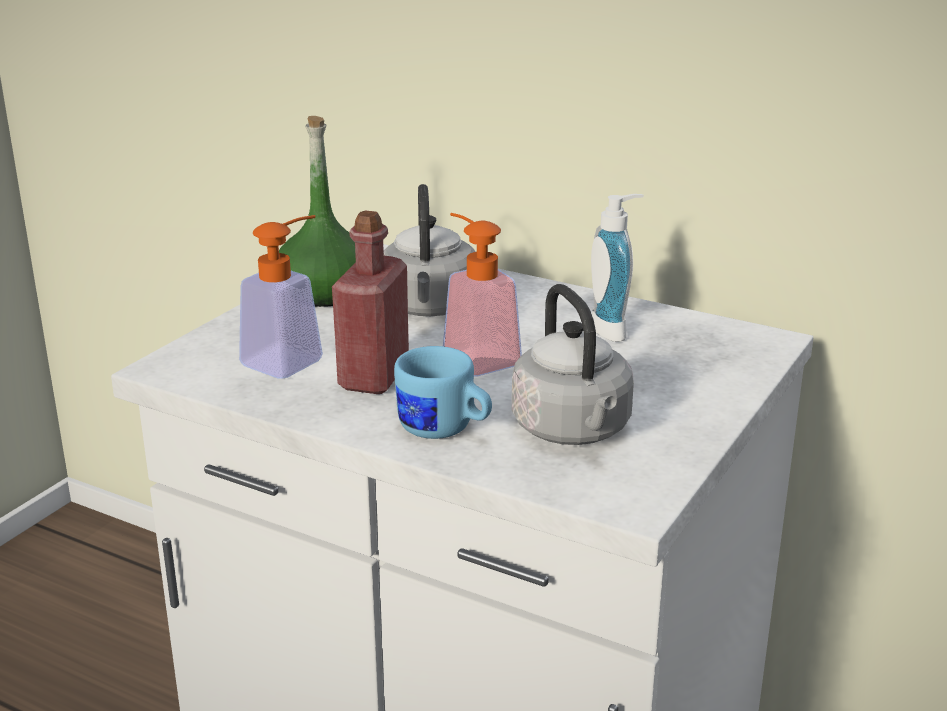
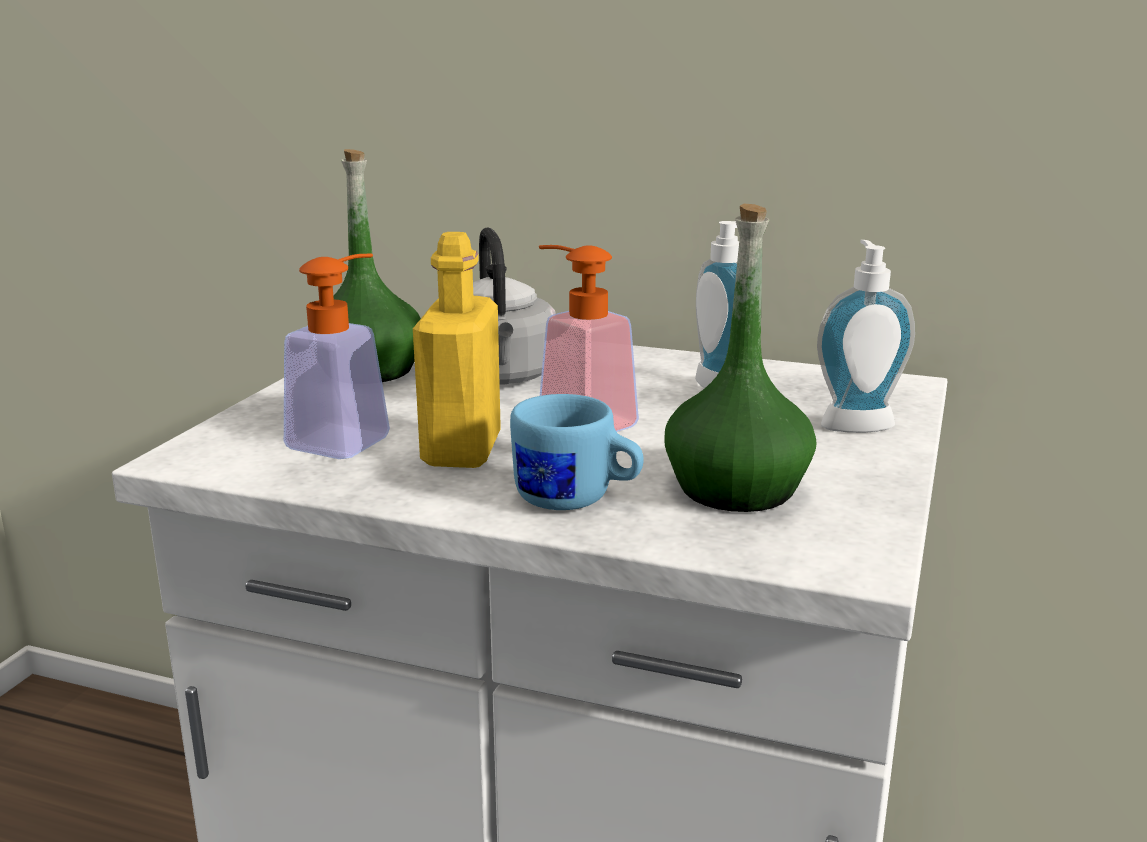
camera: 10 degrees left, 5 degrees down
red bottle [332,211,409,394] -> yellow bottle [413,232,501,468]
grey kettle [512,284,634,445] -> green bottle [664,204,816,512]
none -> soap dispenser [817,240,915,433]

